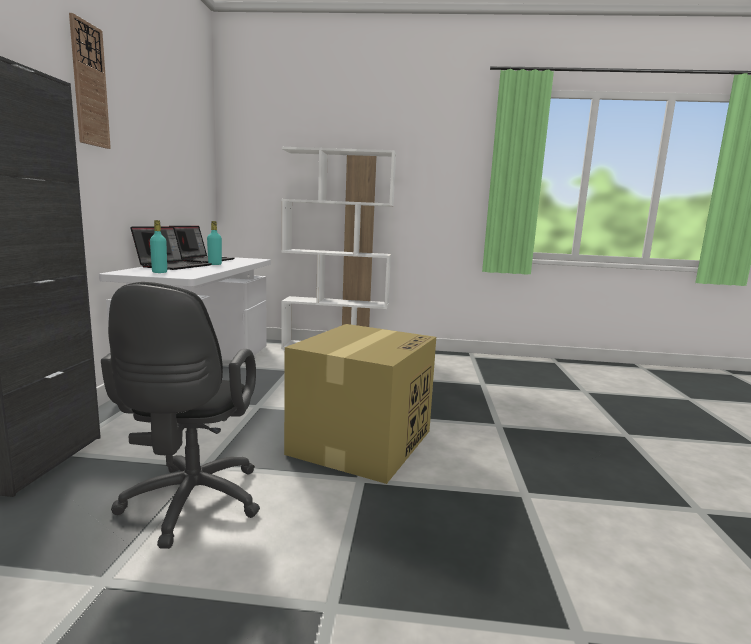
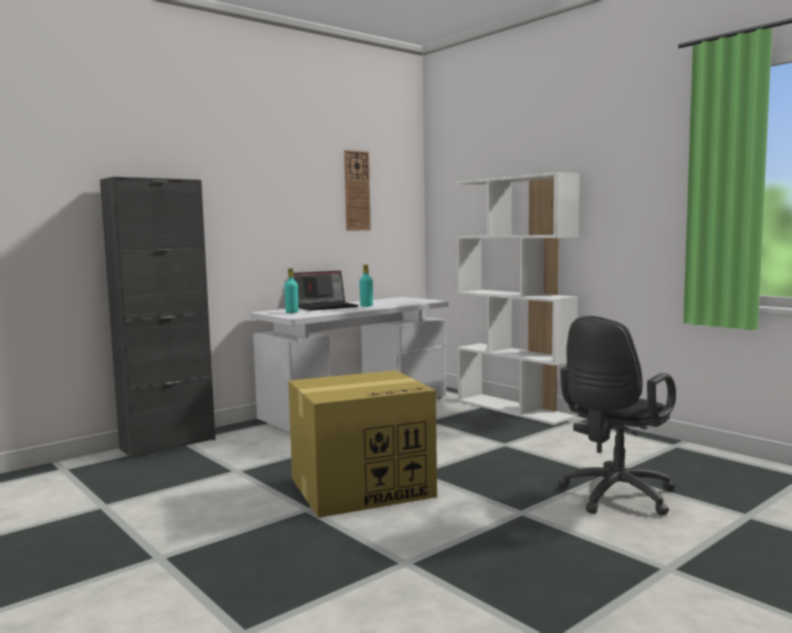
camera: 45 degrees right, 5 degrees down
wall clock [69,13,111,149] -> wall clock moved to [344,150,371,231]
black office chair [101,282,260,549] -> black office chair moved to [558,316,676,515]
laptop [169,226,234,263] -> none

